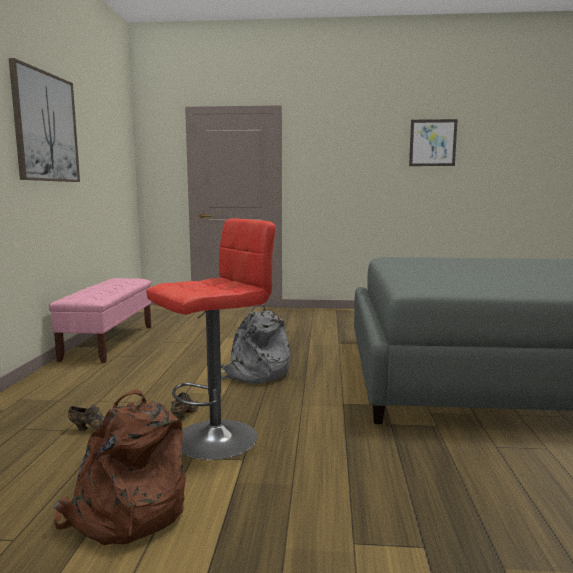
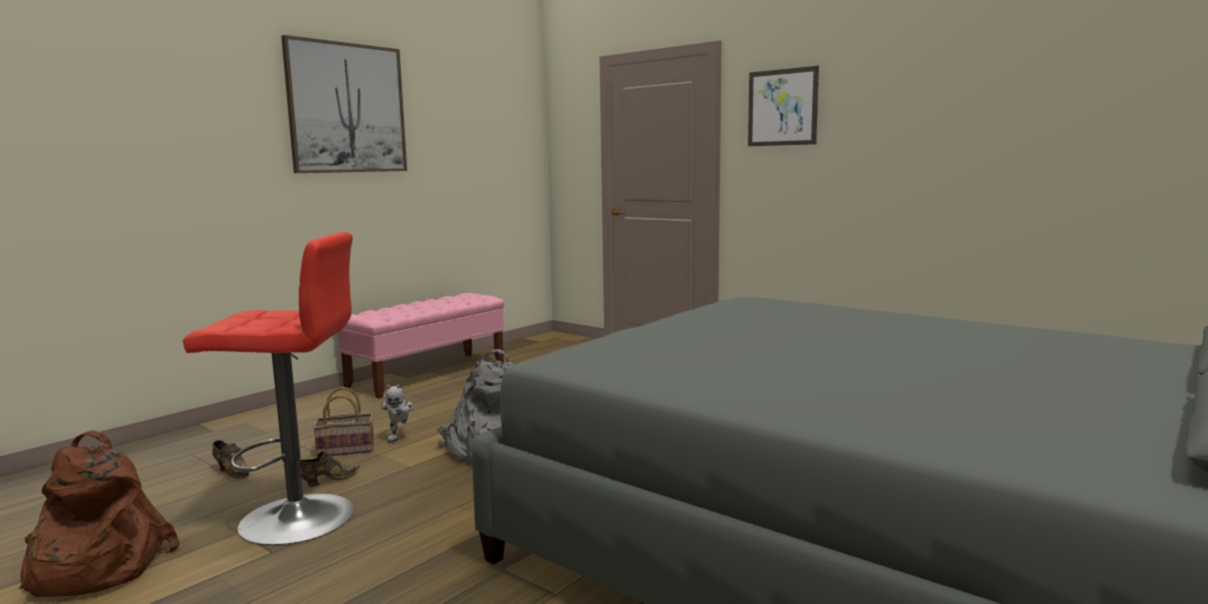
camera: 35 degrees right, 0 degrees up
picture [409,119,458,166] -> picture moved to [748,66,819,146]
none -> basket [313,387,374,457]
none -> toy robot [381,384,414,443]

